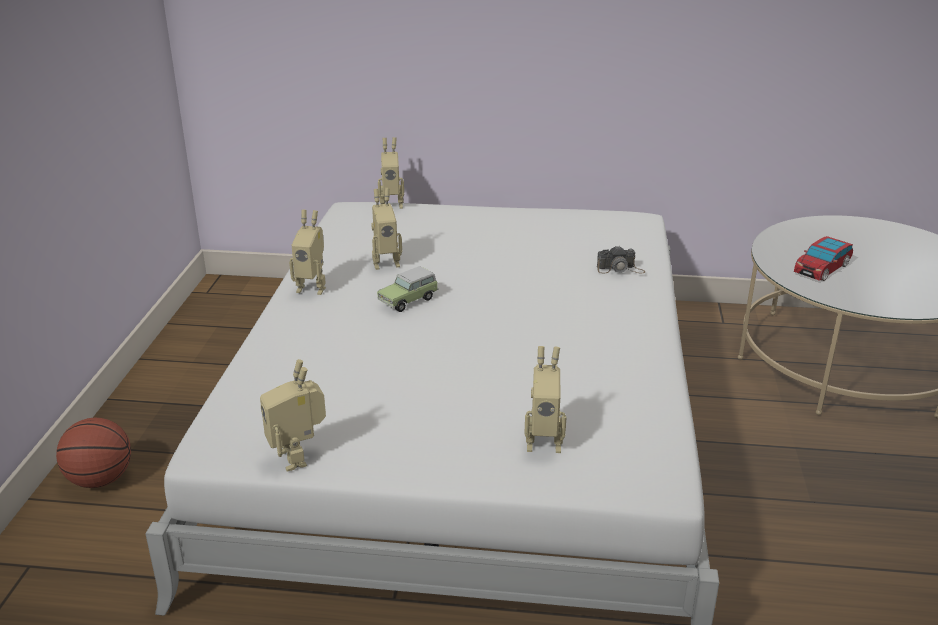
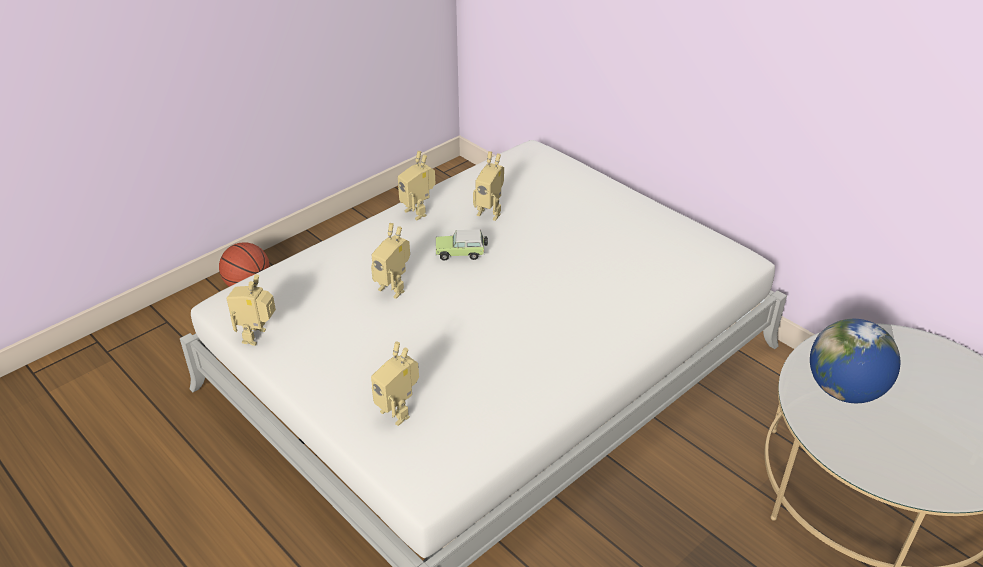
camera: 40 degrees right, 10 degrees up
toy robot [378,137,404,209] -> toy robot moved to [371,223,410,299]
camera [597,246,645,274] -> none
toy car [794,236,853,281] -> globe [810,319,900,403]

